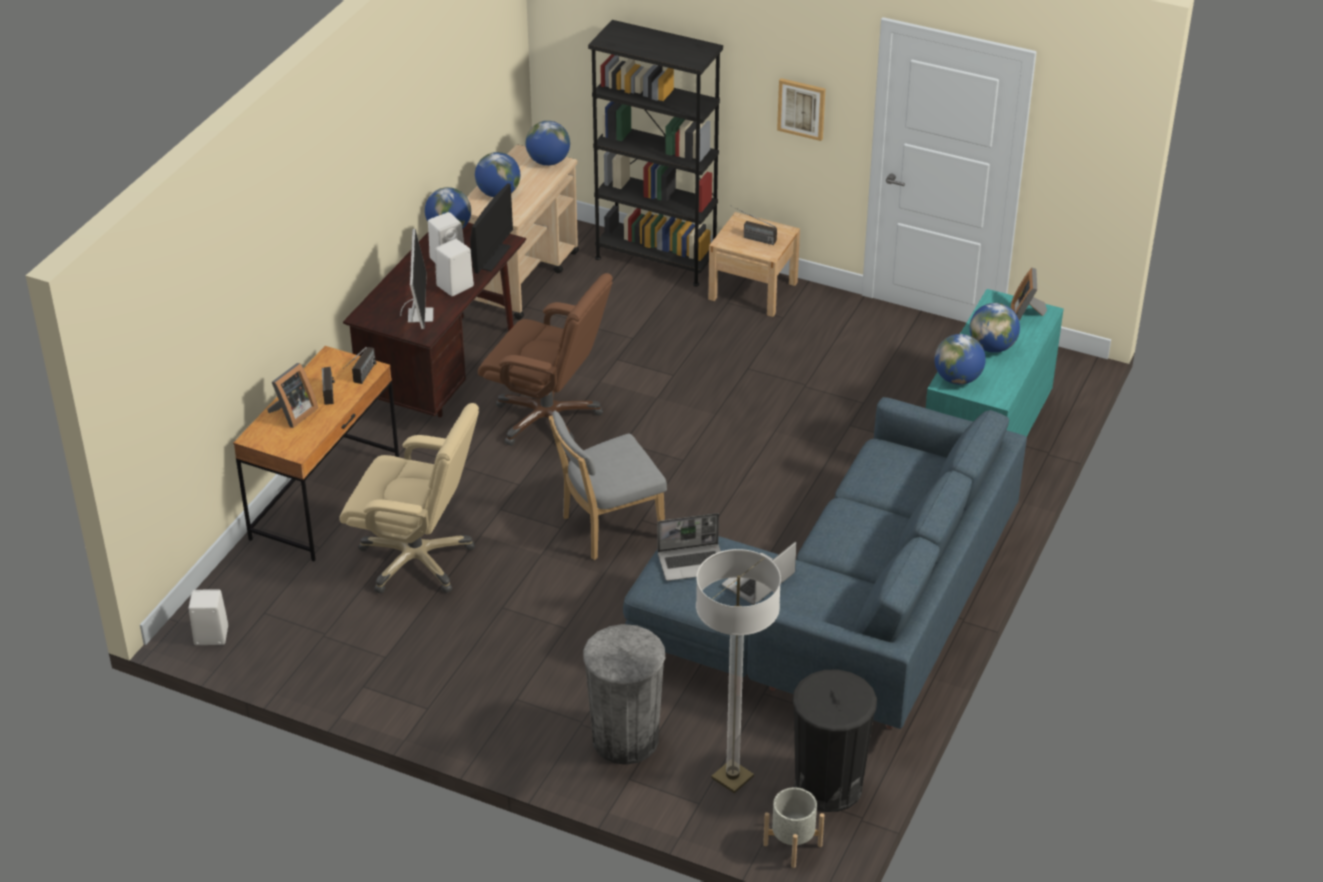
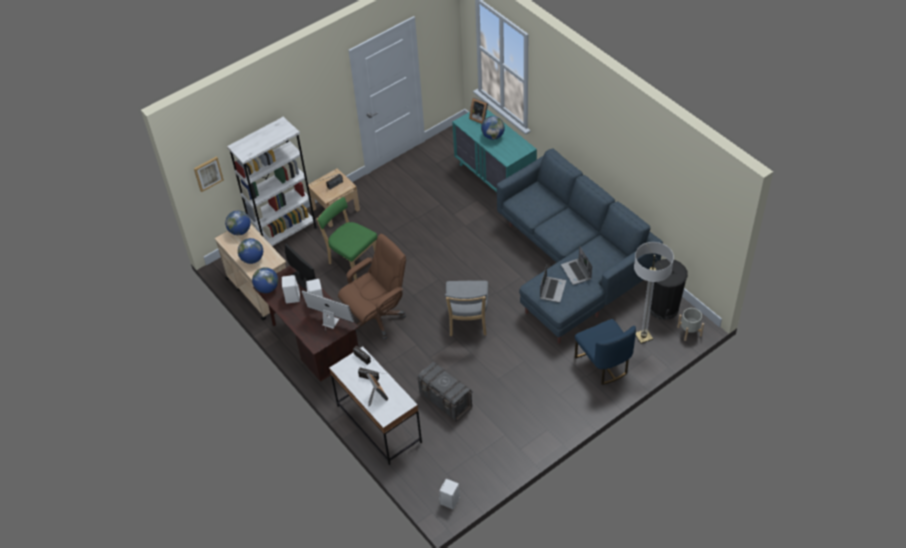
camera: 60 degrees left, 10 degrees up
brown desk [233,346,399,562] -> white desk [329,347,422,465]
beige office chair [339,403,479,594] -> grey storage box [417,362,473,421]
grey trash can [583,624,665,765] -> blue chair [575,319,636,385]
black bookcase [588,20,723,286] -> white bookcase [227,117,317,246]
picture [777,78,825,141] -> picture moved to [194,156,224,192]
globe [934,334,986,385] -> none
none -> green chair [316,197,377,280]

